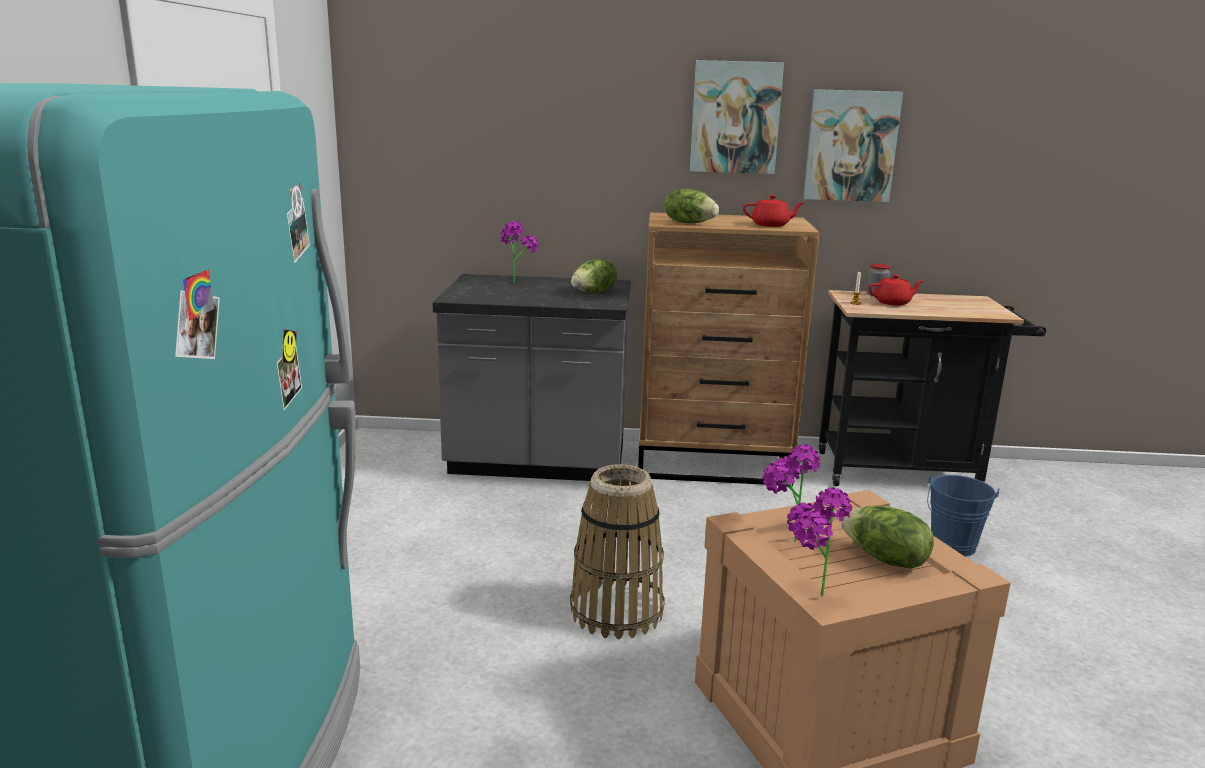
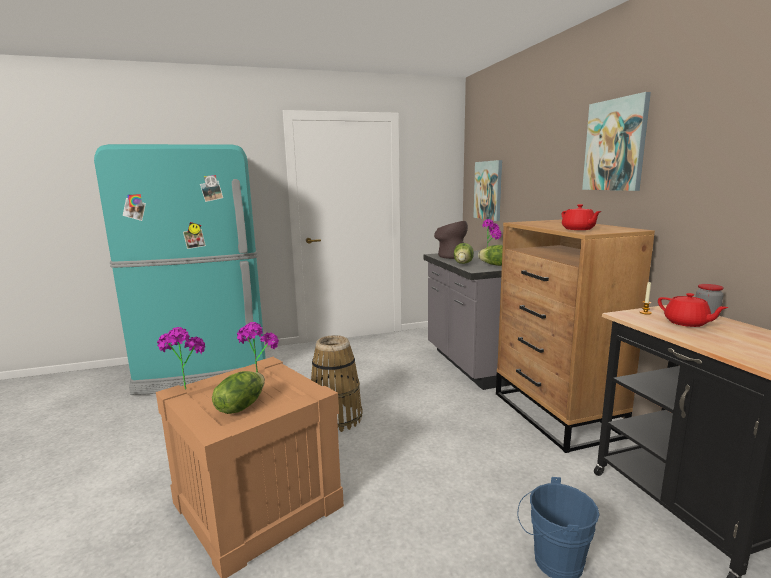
camera: 70 degrees right, 5 degrees down
lettuce [664,189,719,223] -> lettuce moved to [454,243,474,264]
picture [803,89,903,202] -> picture moved to [473,160,502,221]
none -> brown vase [434,221,468,259]

